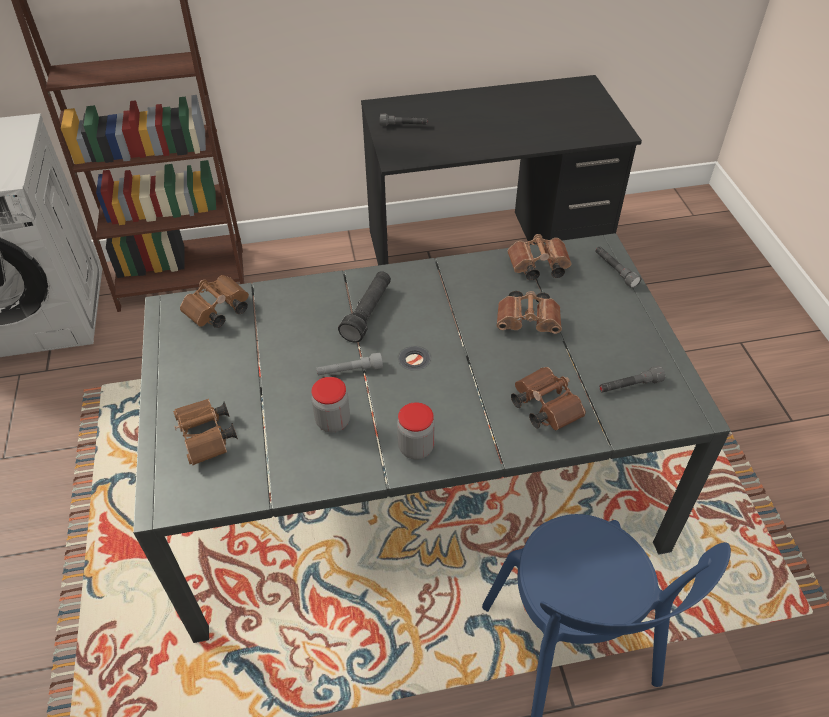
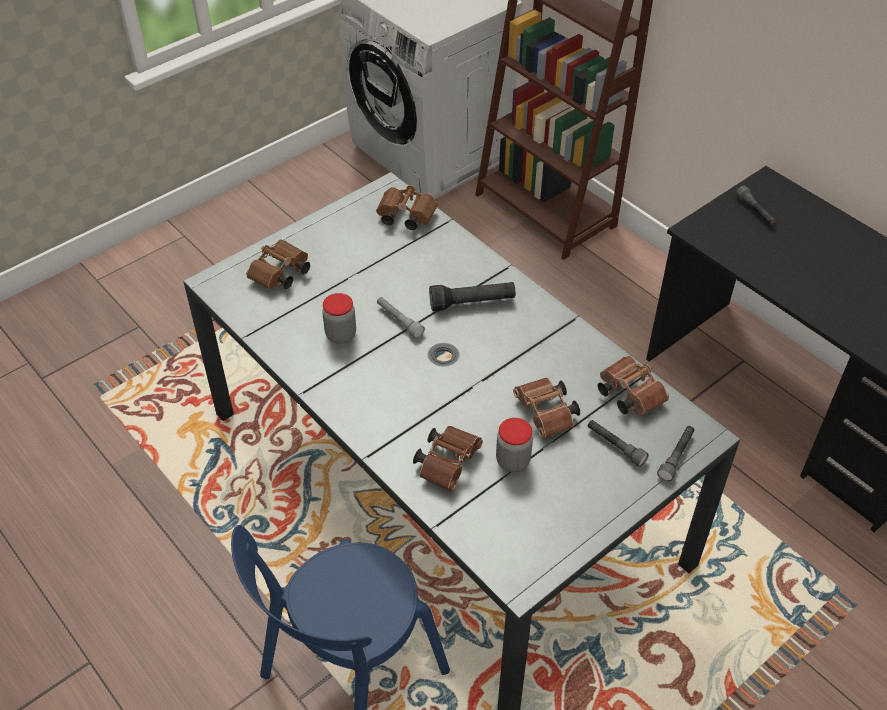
camera: 60 degrees right, 0 degrees up
jar [397,402,435,459] -> jar moved to [496,418,533,472]
grey flashlight [599,366,665,393] -> grey flashlight moved to [587,420,649,467]

